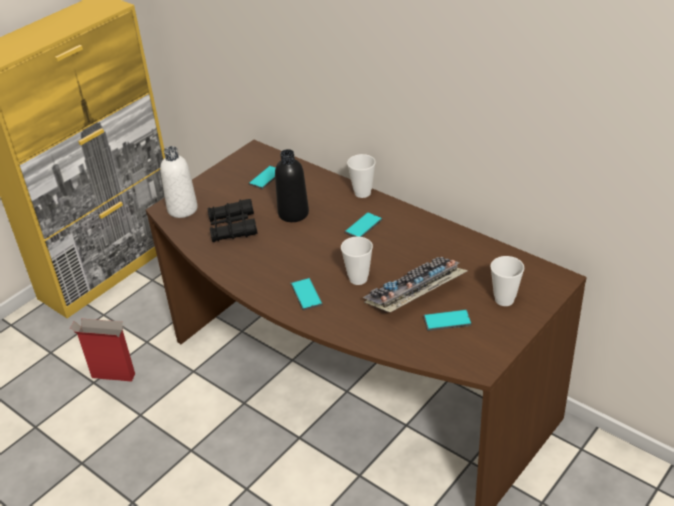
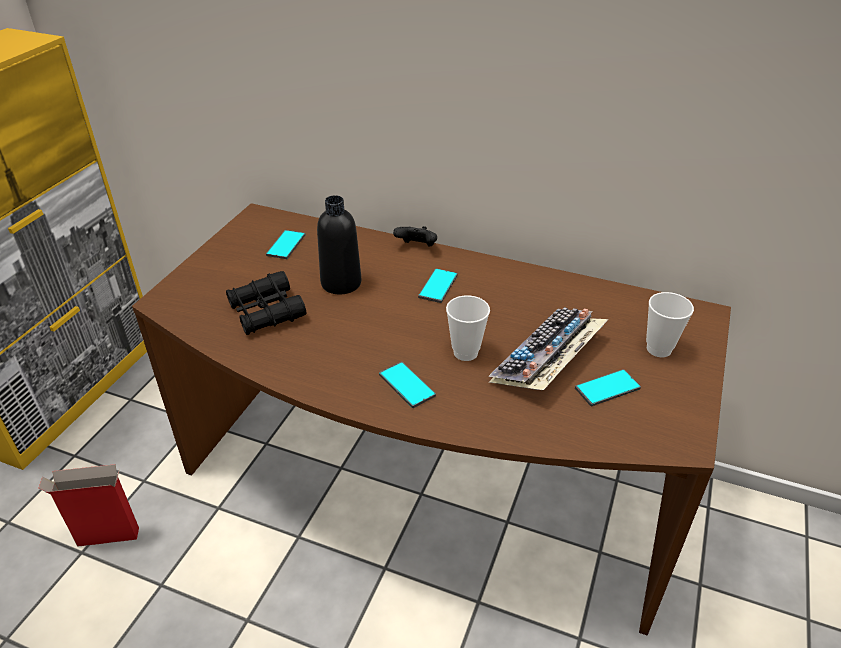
camera: 20 degrees left, 0 degrees up
white bottle [160,146,198,218] -> none
cup [347,154,376,198] -> black game controller [393,226,437,247]

